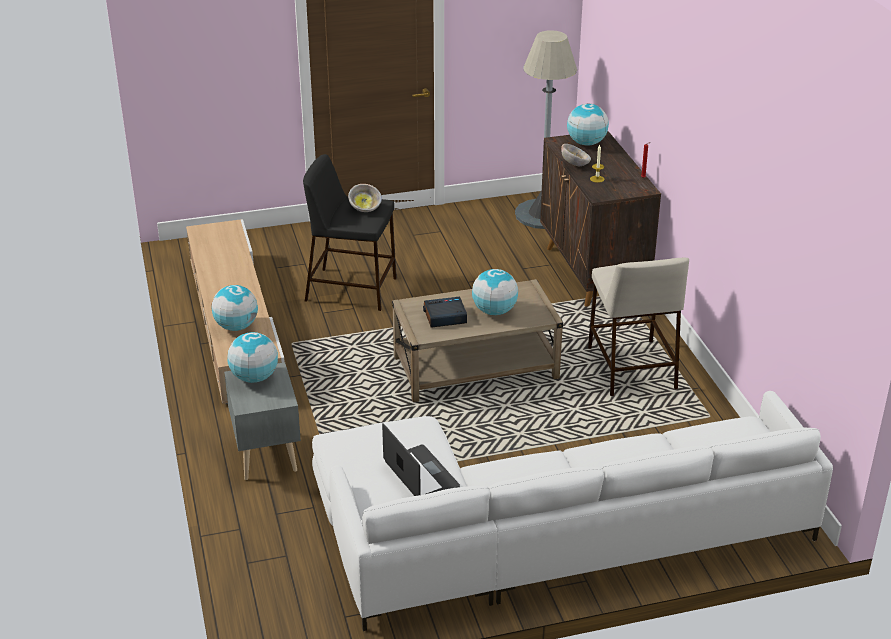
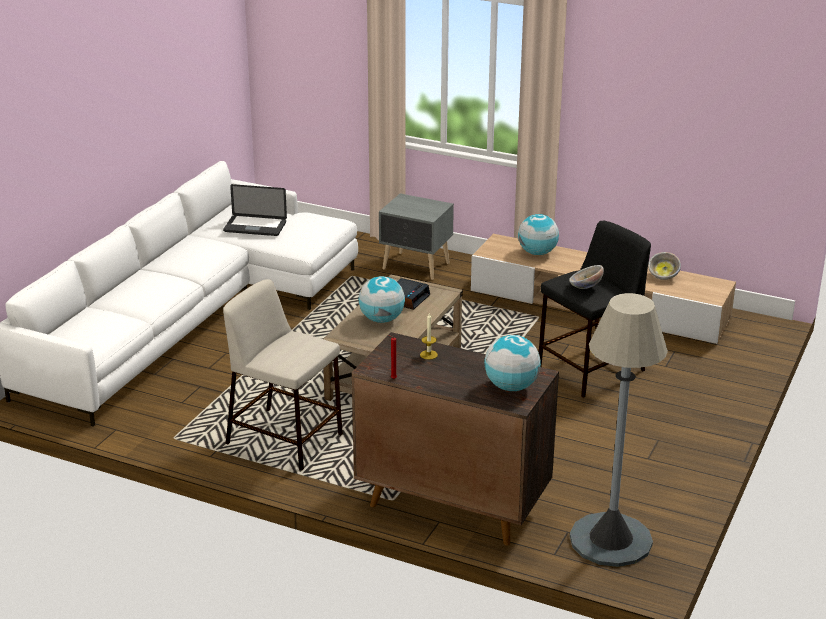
camera: 130 degrees right, 5 degrees down
globe [227,332,278,383] -> none
bowl [561,144,591,166] -> bowl moved to [648,252,681,280]

